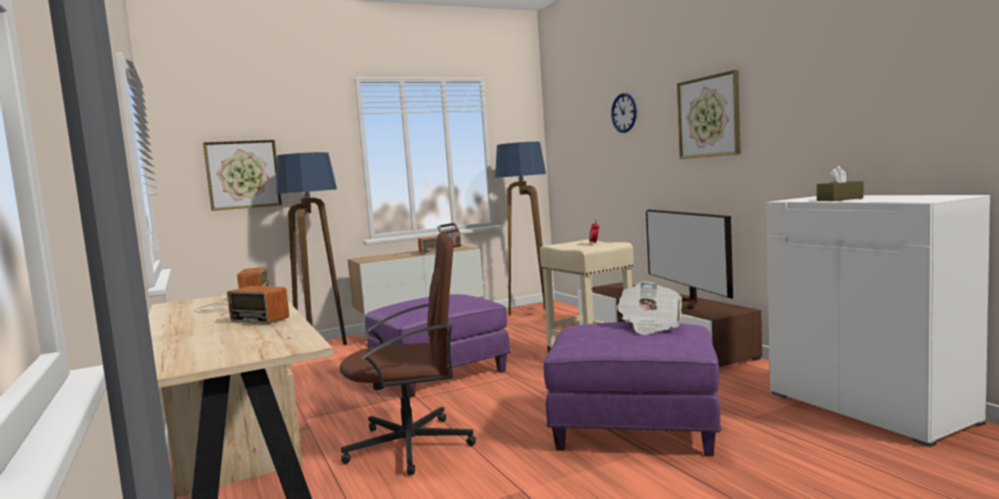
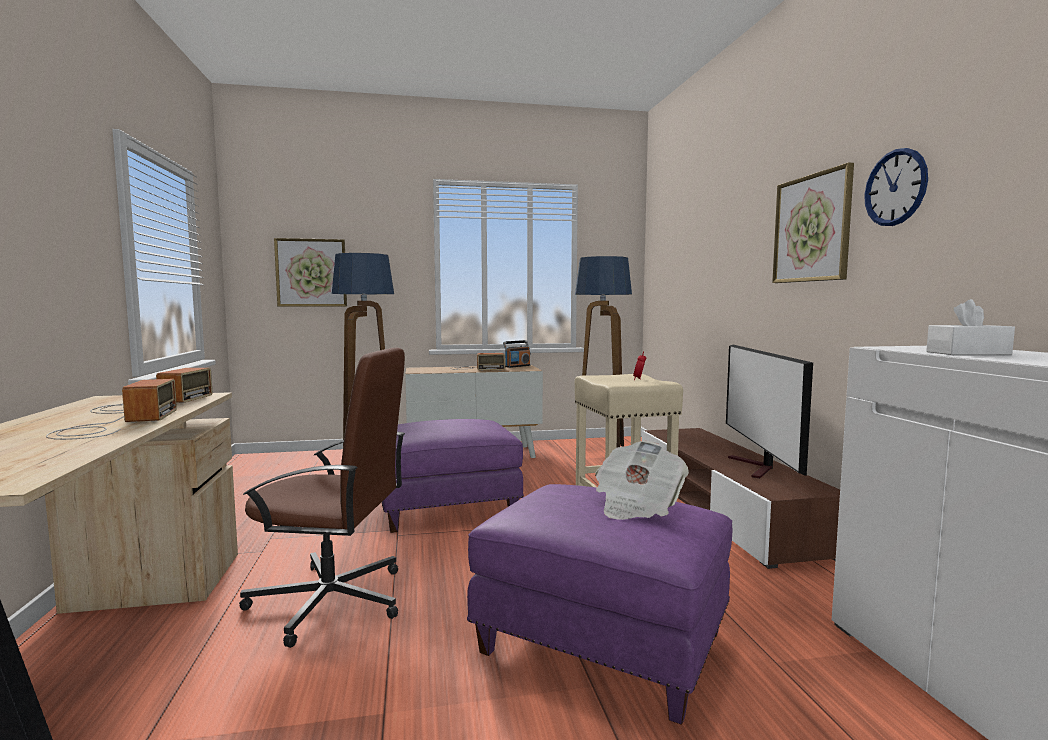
camera: 15 degrees right, 0 degrees up
radio [220,286,289,324] -> radio turned 150 degrees counterclockwise [46,379,177,440]
wall clock [611,93,637,133] -> wall clock moved to [864,148,928,226]
brown tissue box [817,166,864,201] -> white tissue box [926,299,1015,355]

